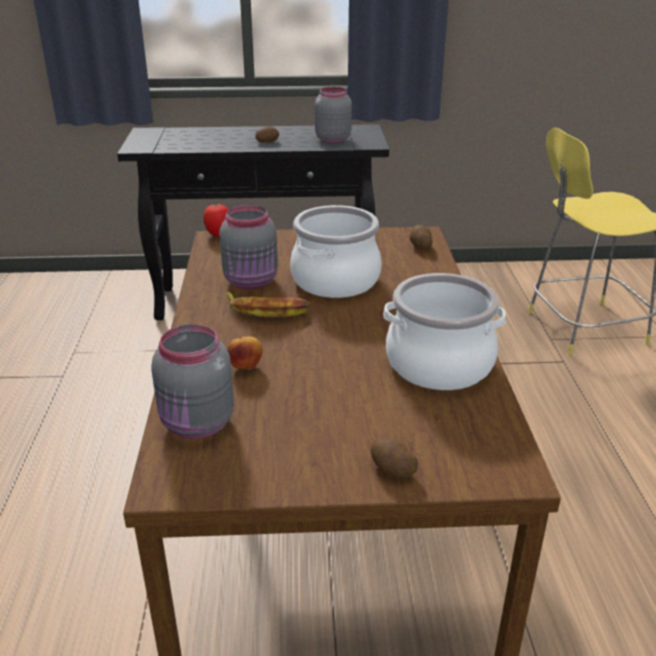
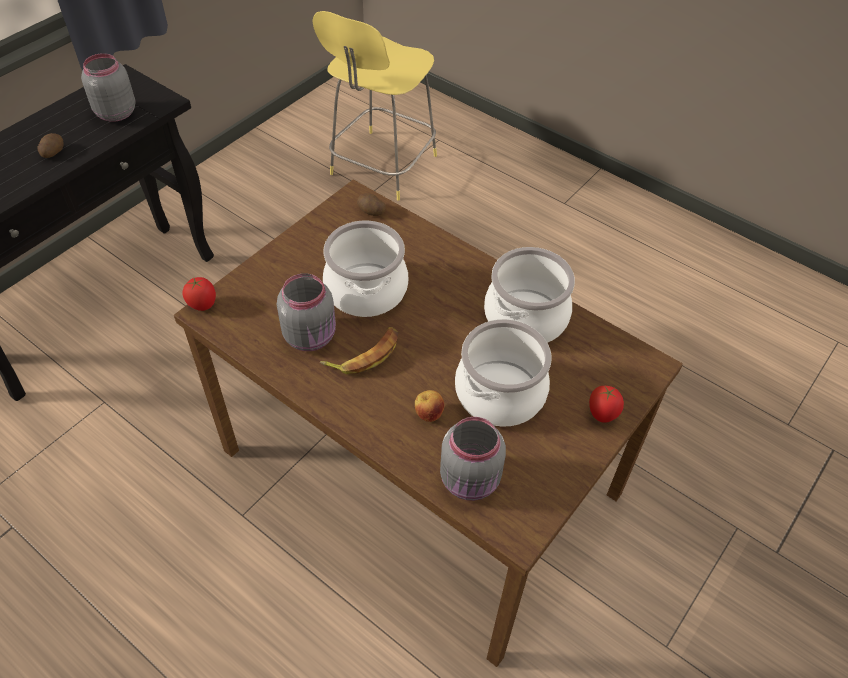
camera: 50 degrees left, 20 degrees up
potato [370,437,418,479] -> tomato [589,385,624,423]
none -> cooking pot [455,319,552,427]

